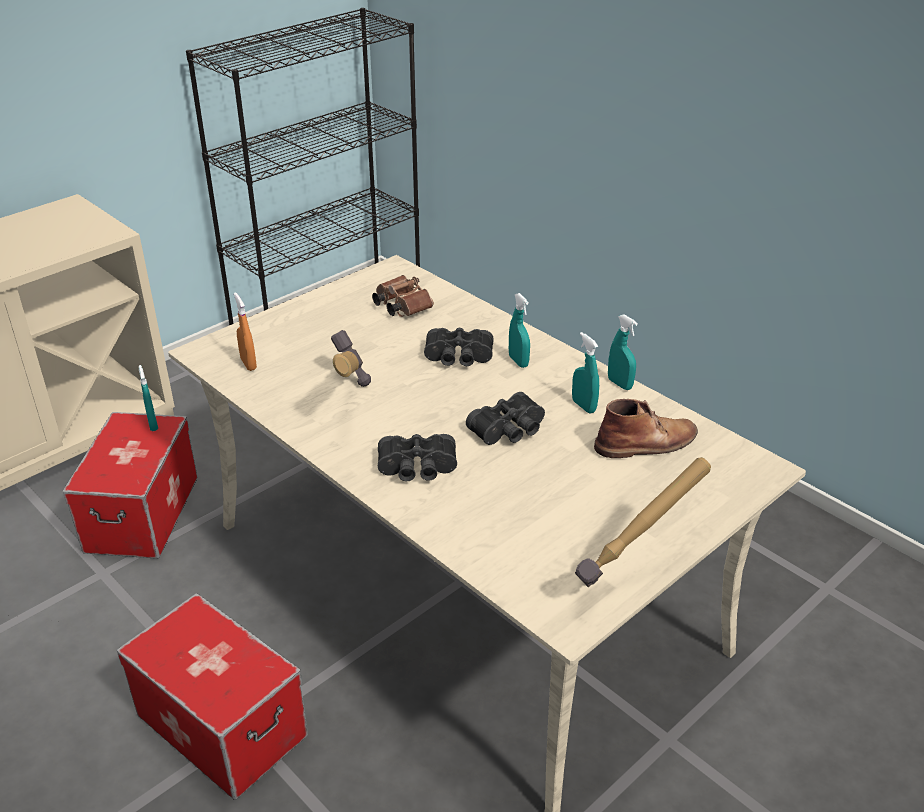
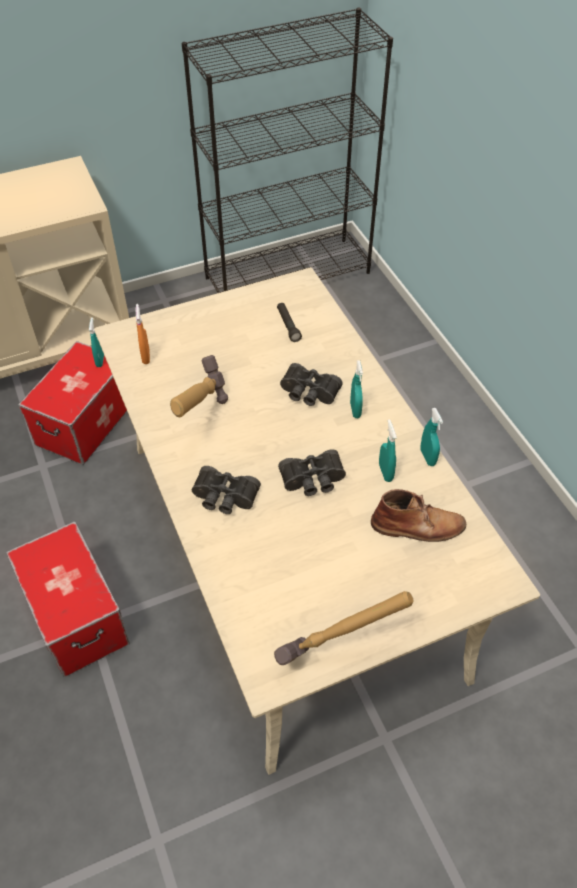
camera: 20 degrees right, 15 degrees up
brown binoculars [372,275,434,317] -> black flashlight [277,303,302,342]

